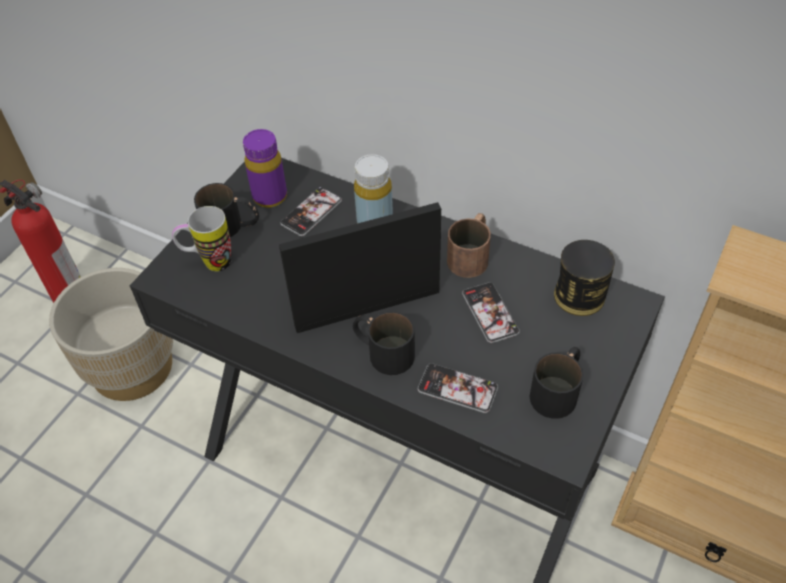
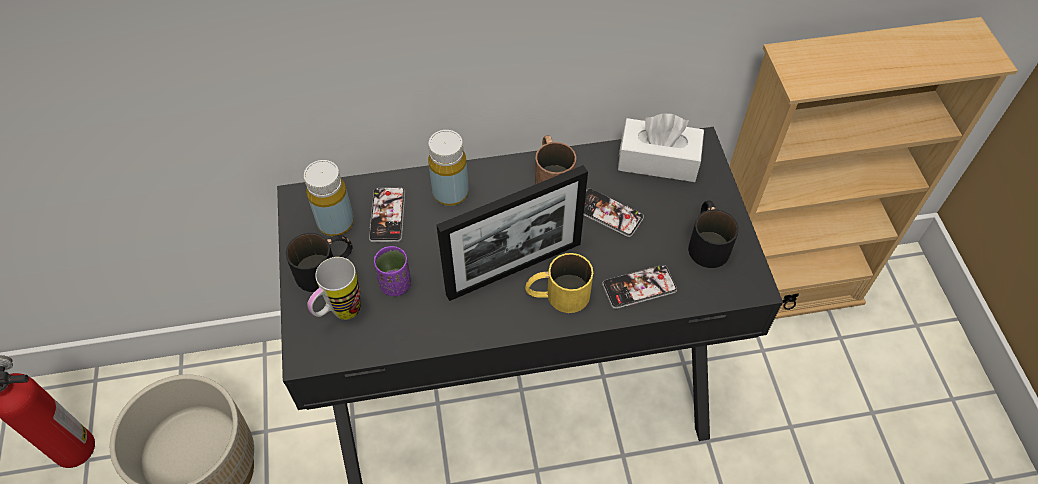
camera: 40 degrees left, 5 degrees up
purple bottle [243,129,287,208] -> yellow bottle [304,160,354,236]
picture frame [279,202,441,333] -> picture frame turned 150 degrees counterclockwise [436,165,588,301]
black mug [353,311,415,375] -> yellow mug [525,253,593,313]
can [554,240,615,316] -> white tissue box [618,113,704,182]
none -> purple cup [374,246,411,296]

